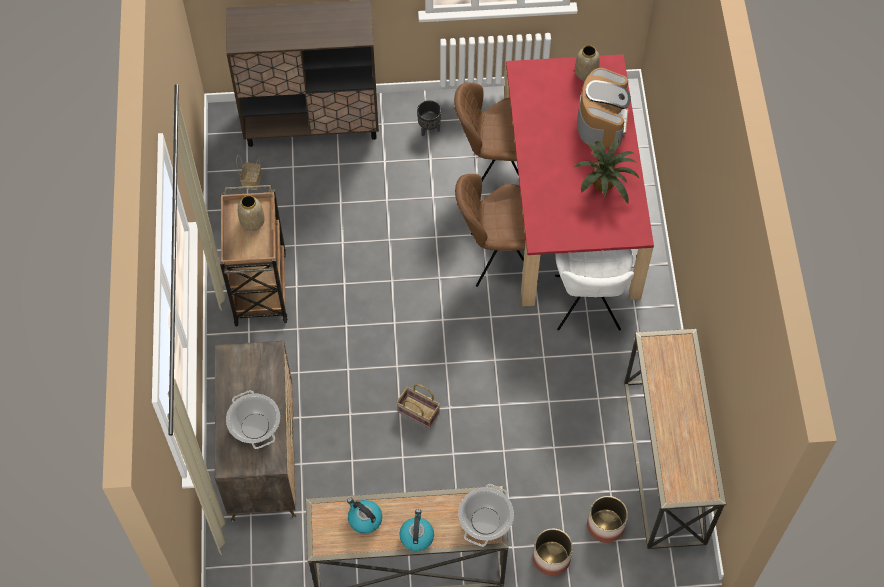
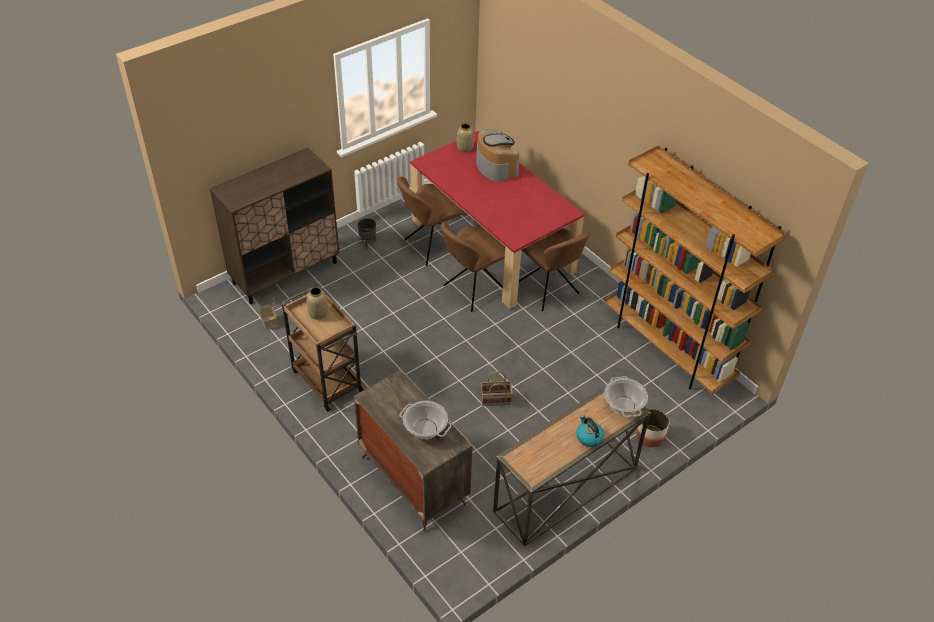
camera: 35 degrees left, 15 degrees down
kettle [347,498,382,534] -> none
white chair [555,249,634,331] -> brown chair [519,228,590,311]
potted plant [573,140,640,204] -> none
planter [587,496,628,543] -> none
console table [624,329,726,549] -> brown bookcase [604,145,787,394]

